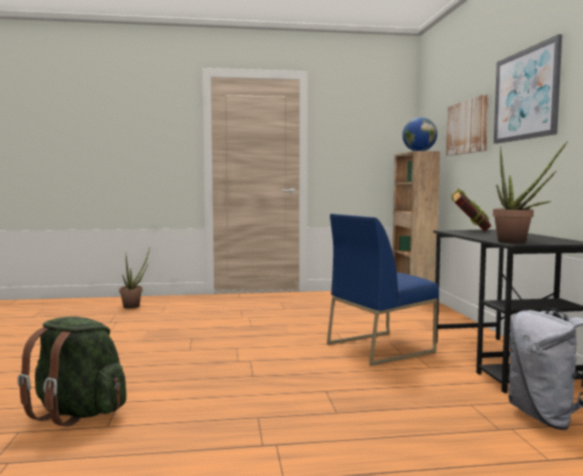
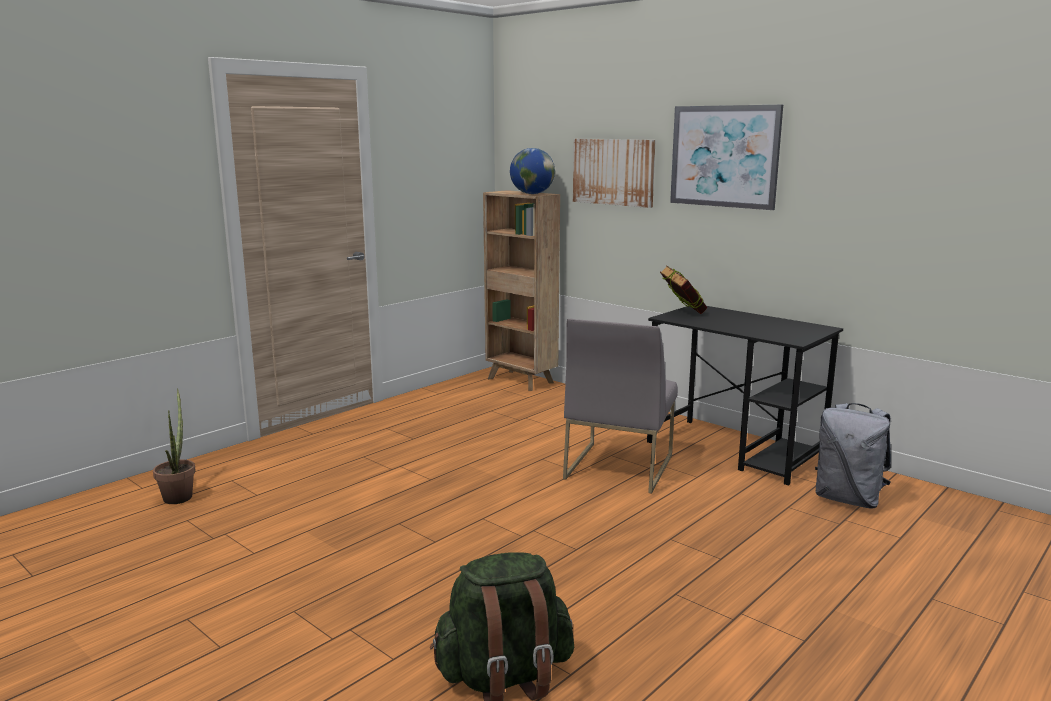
camera: 40 degrees left, 10 degrees up
blue chair [327,214,439,366] -> grey chair [563,319,678,494]
potted plant [493,141,568,243] -> none

